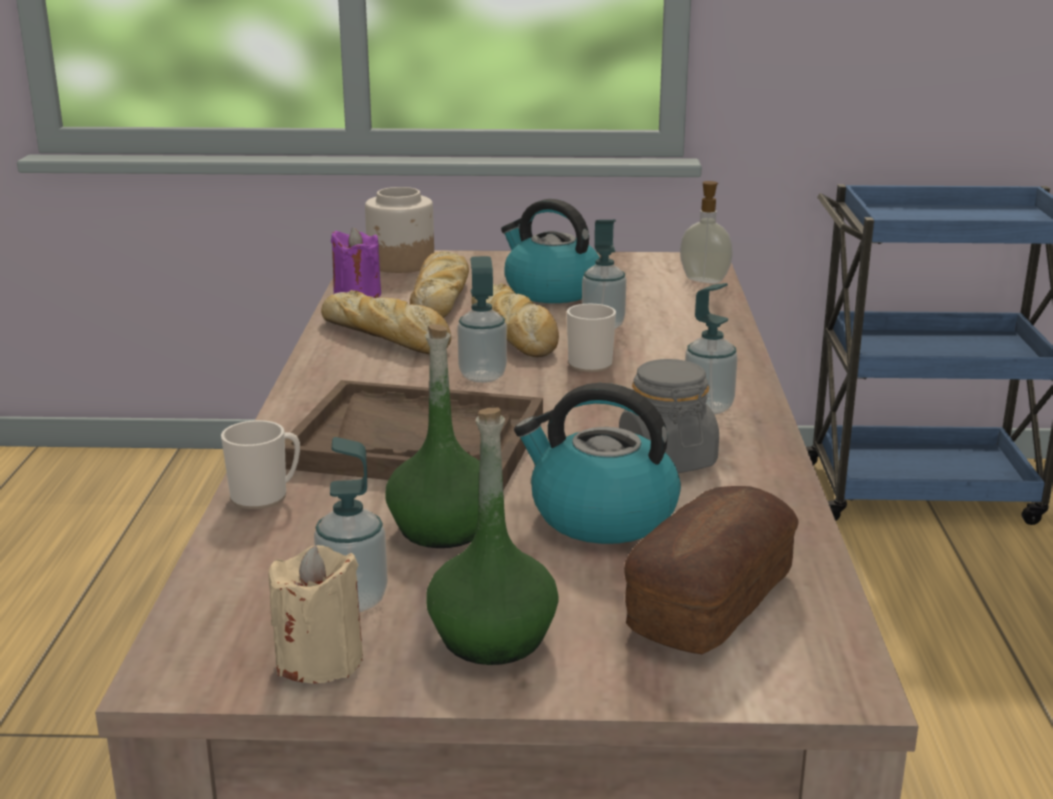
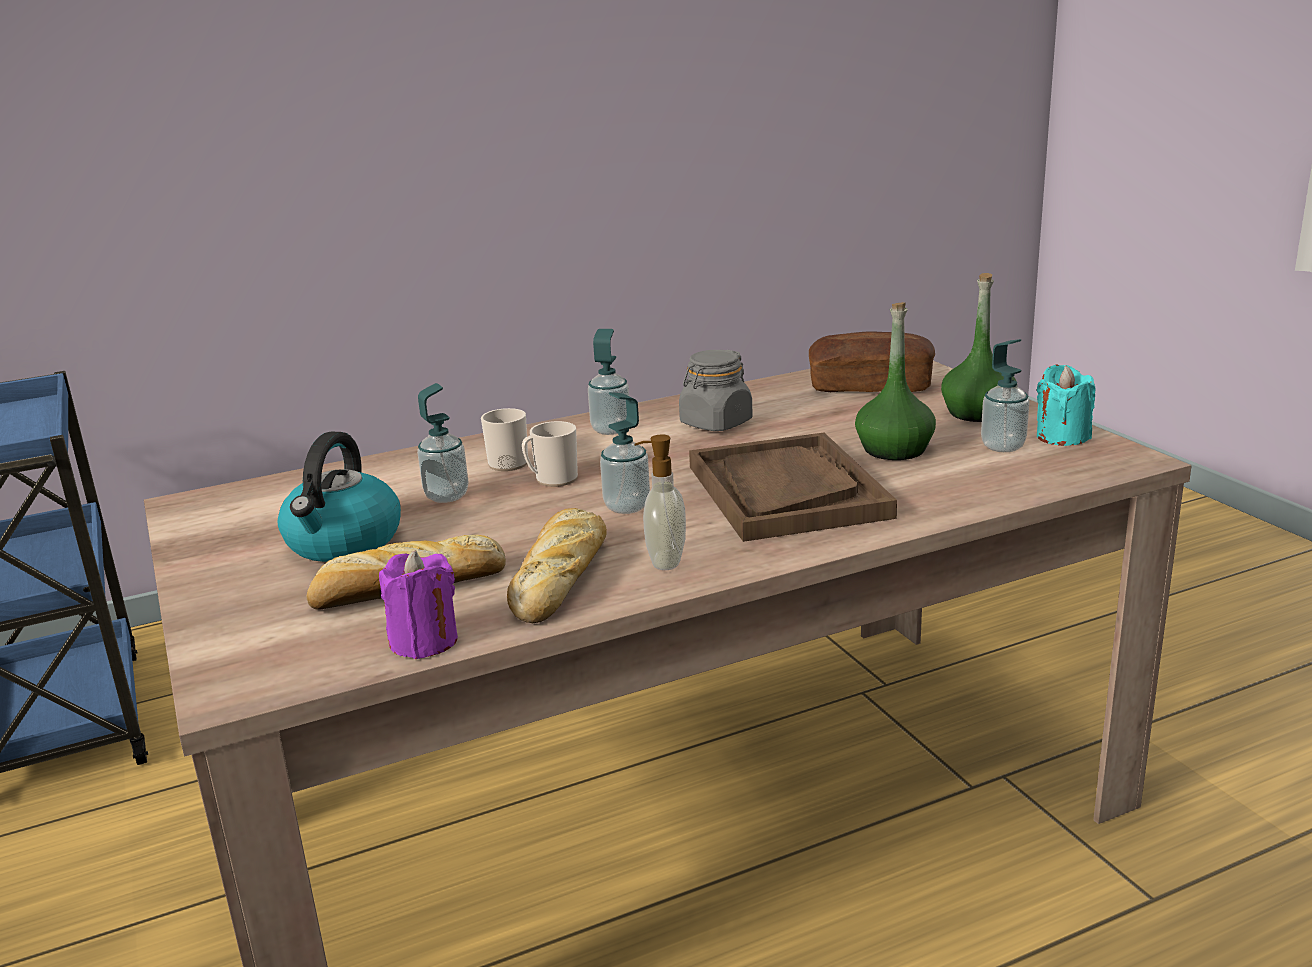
camera: 115 degrees left, 0 degrees up
mug [221,420,300,509] -> mug moved to [481,408,528,471]
beige candle [269,545,363,684] -> turquoise candle [1037,365,1096,446]
jar [365,187,434,273] -> none
bread [472,283,559,357] -> none
kettle [514,383,681,544] -> none
soap dispenser [680,181,733,283] -> soap dispenser moved to [634,434,686,570]

